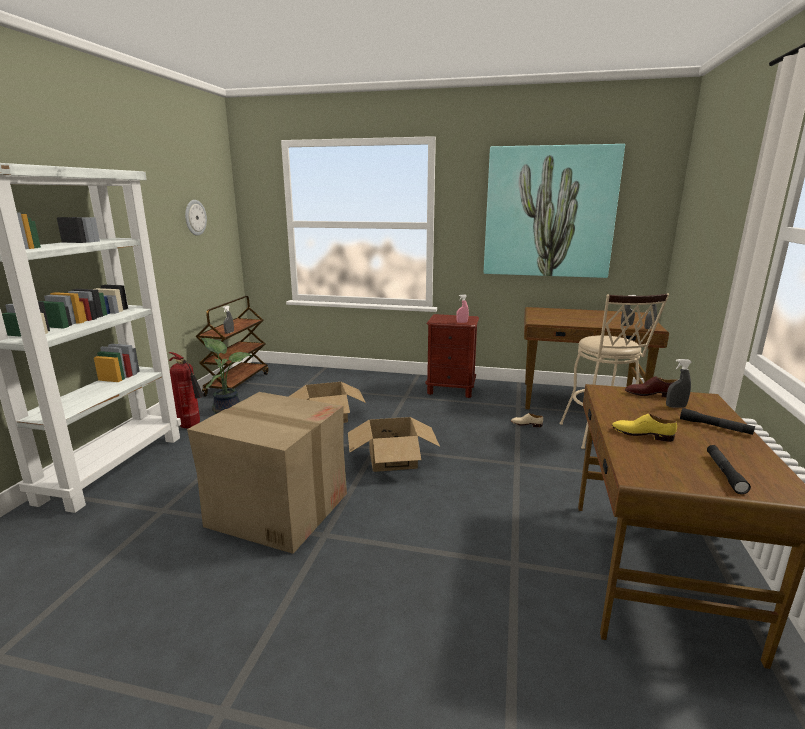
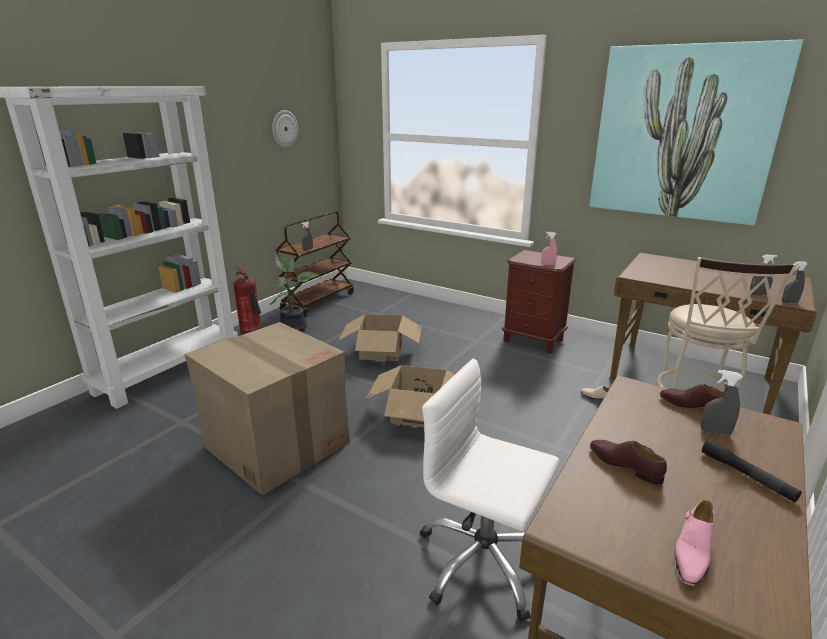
camera: 20 degrees right, 5 degrees up
yellow shoe [612,414,677,442] -> brown shoe [590,440,667,485]
black flashlight [707,445,751,494] -> pink shoe [674,500,715,586]
none -> white office chair [420,359,560,622]

